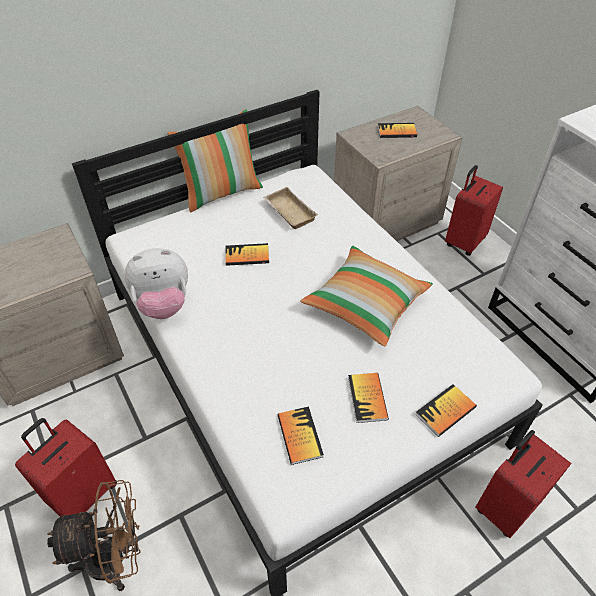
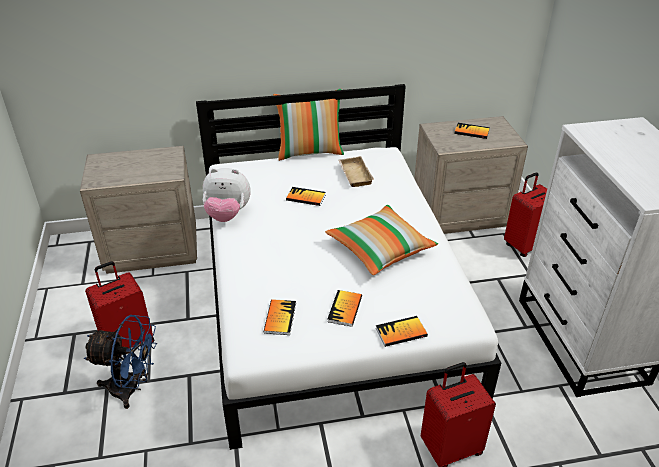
camera: 20 degrees right, 10 degrees down
brown fan [47,480,140,591] -> blue fan [84,315,157,409]

